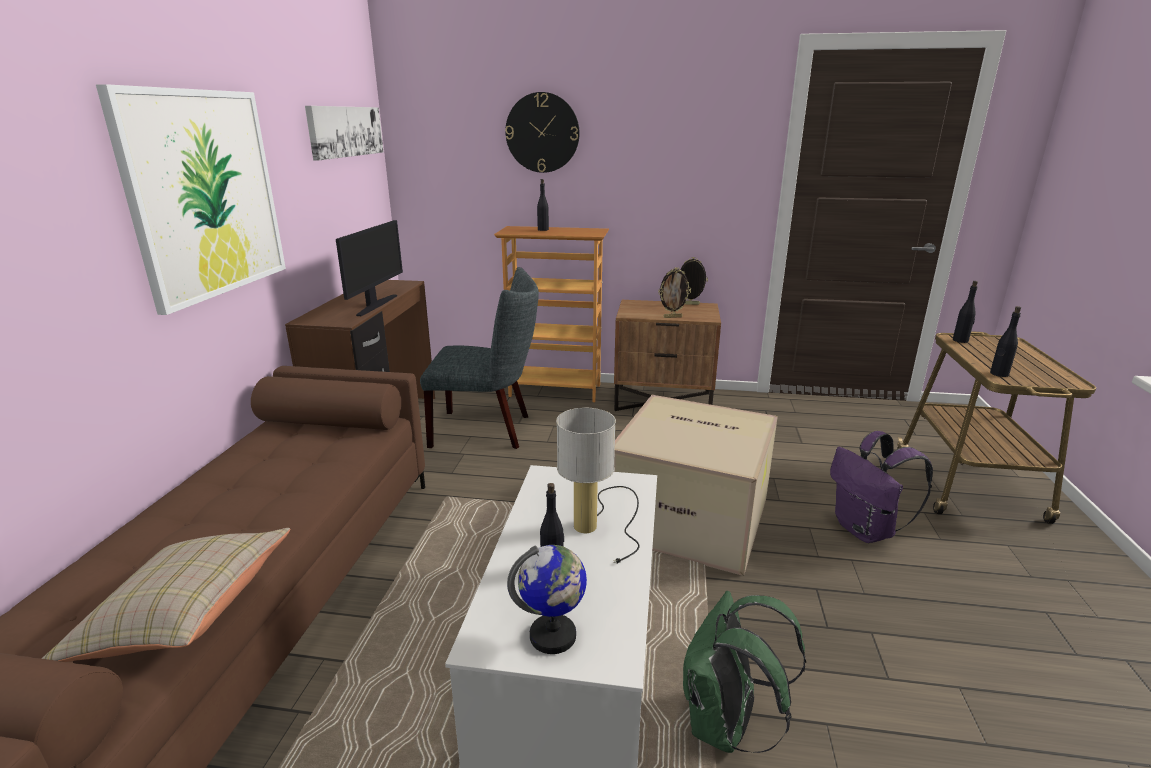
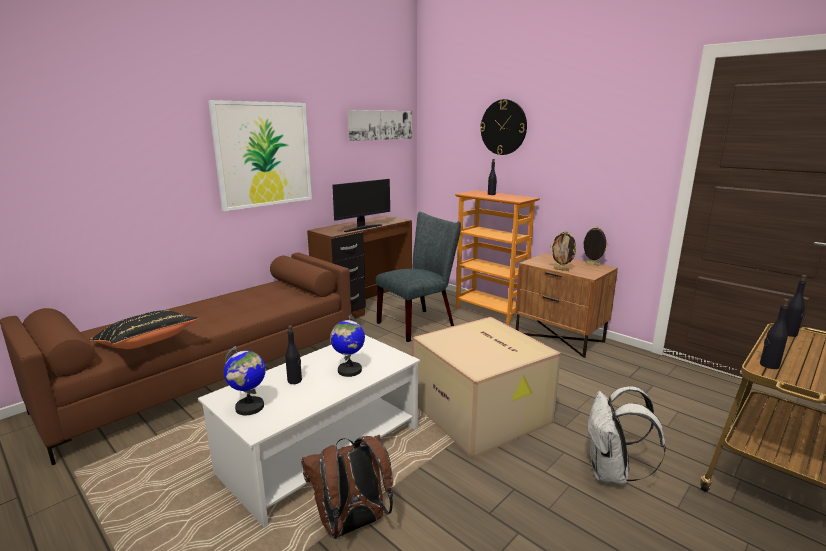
camera: 35 degrees right, 5 degrees down
beige pillow [42,528,290,662] -> black pillow [89,310,199,349]
grey chair [420,267,539,449] -> grey chair turned 75 degrees counterclockwise [376,212,461,342]
table lamp [556,408,640,563] -> globe [330,314,365,377]
green backpack [683,591,806,753] -> brown backpack [301,435,393,539]
purple backpack [830,431,933,543] -> white backpack [587,386,666,485]

